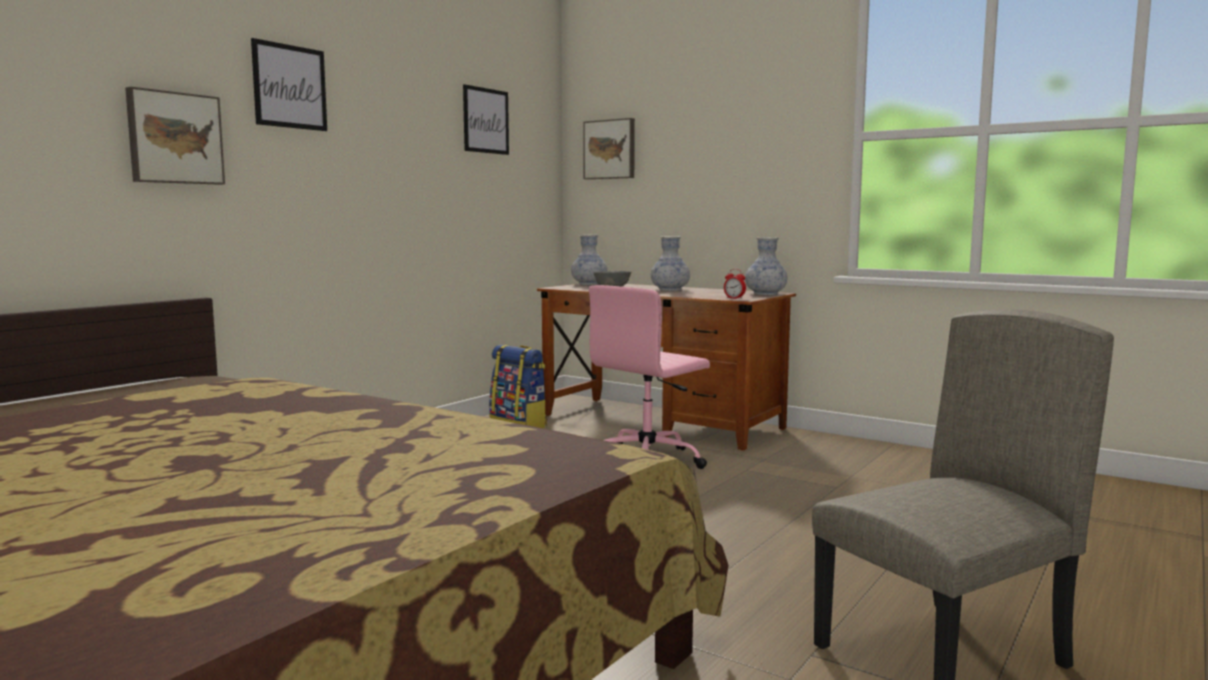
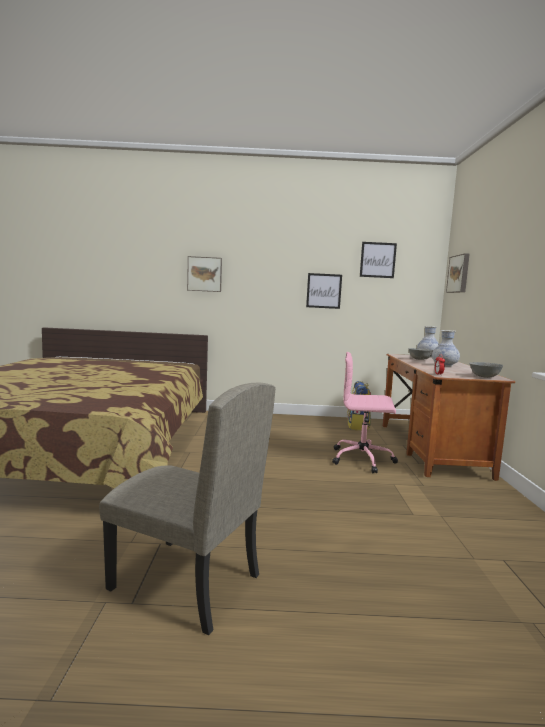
camera: 55 degrees right, 0 degrees up
picture [251,38,327,131] -> picture moved to [306,273,342,309]
vase [745,237,788,295] -> grey bowl [469,362,504,378]

